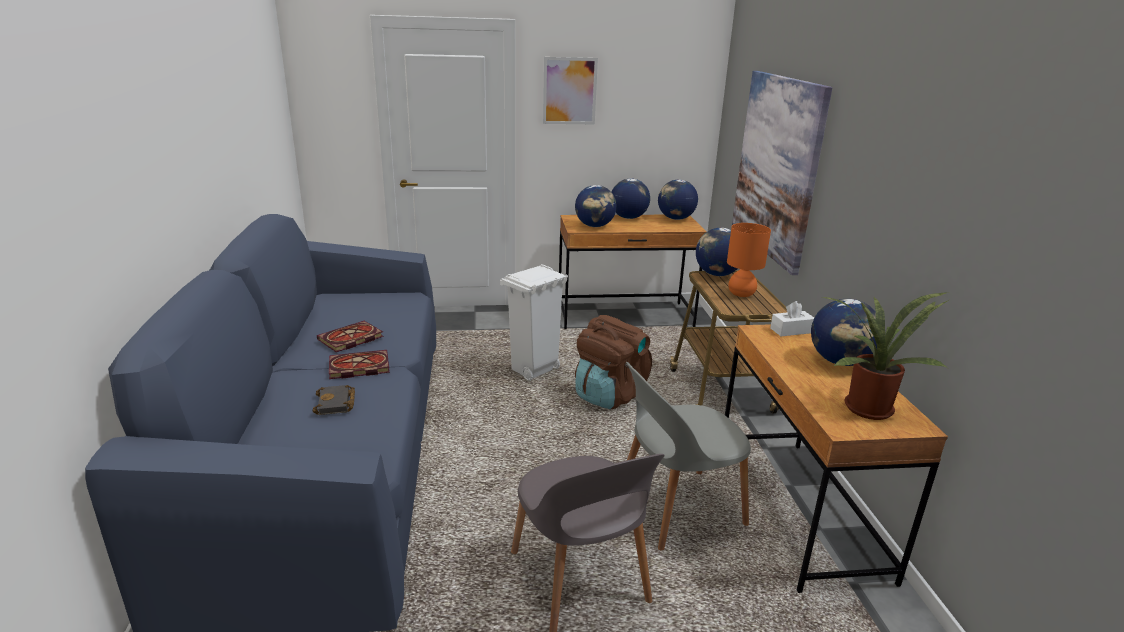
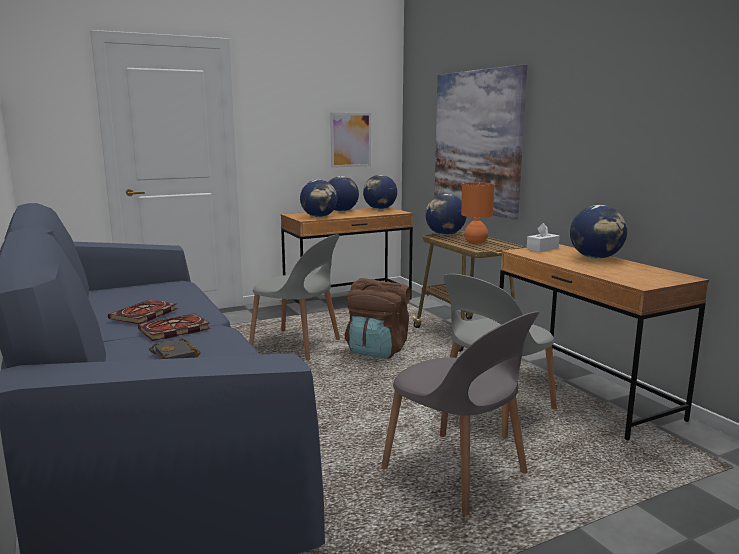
camera: 20 degrees left, 10 degrees down
white trash can [500,264,568,381] -> grey chair [249,235,340,360]
picture [543,57,598,124] -> picture moved to [330,113,371,168]
potted plant [822,292,949,420] -> none

